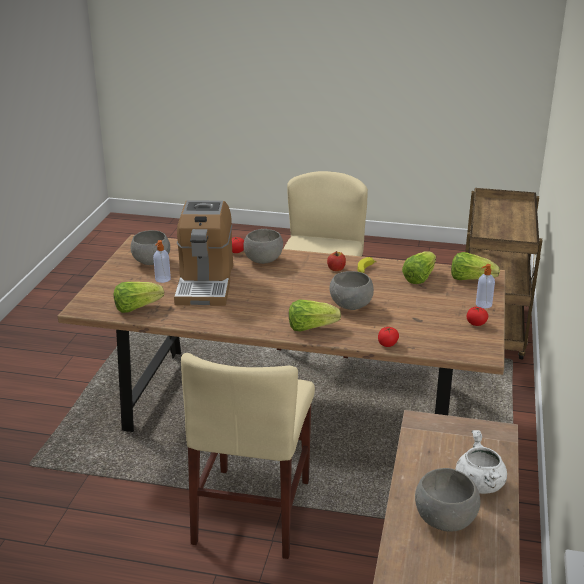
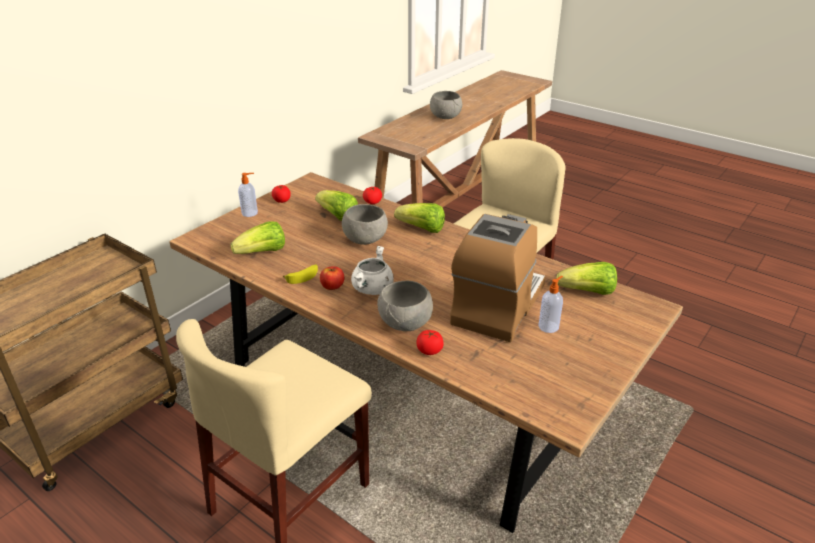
camera: 155 degrees left, 5 degrees up
grey bowl [131,230,170,265] -> none
lettuce [451,252,500,280] -> lettuce moved to [315,190,358,221]
white cooking pot [455,430,507,494] -> white cooking pot moved to [351,246,394,295]

